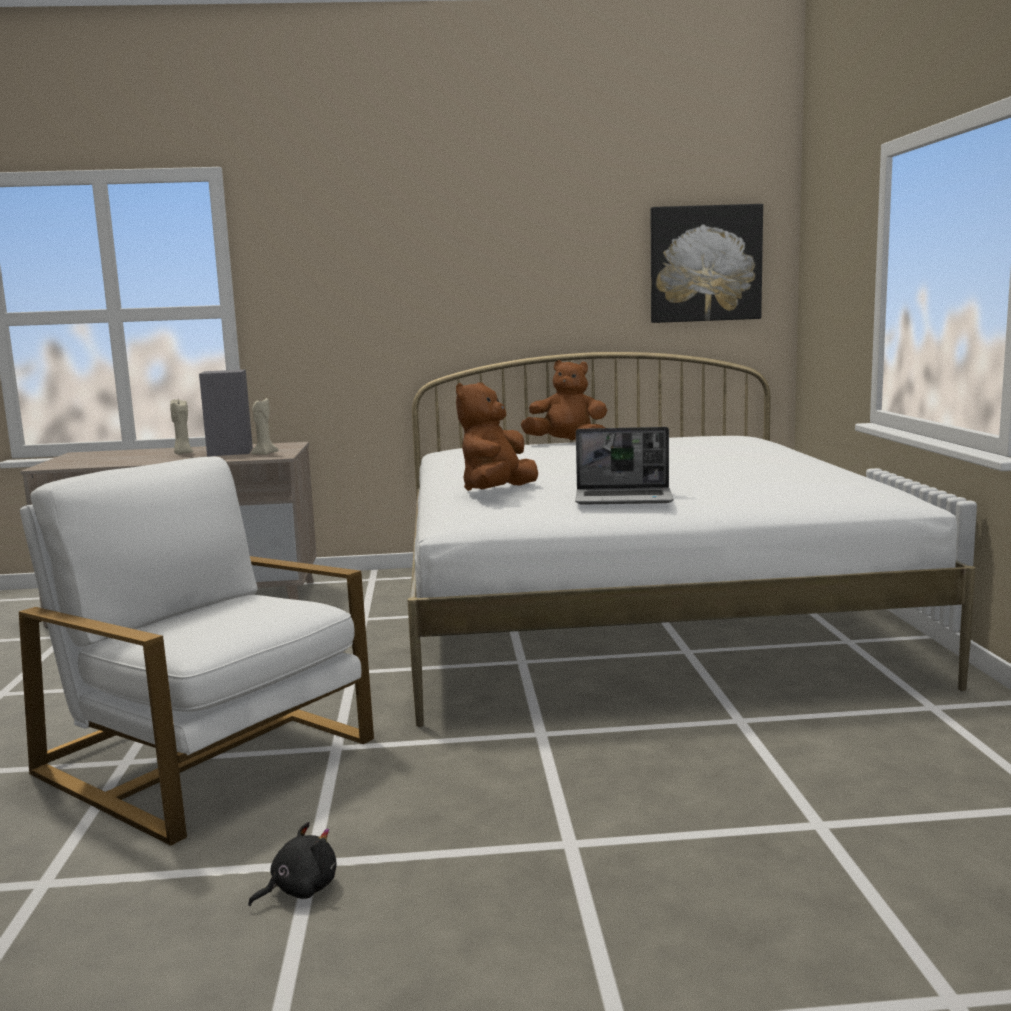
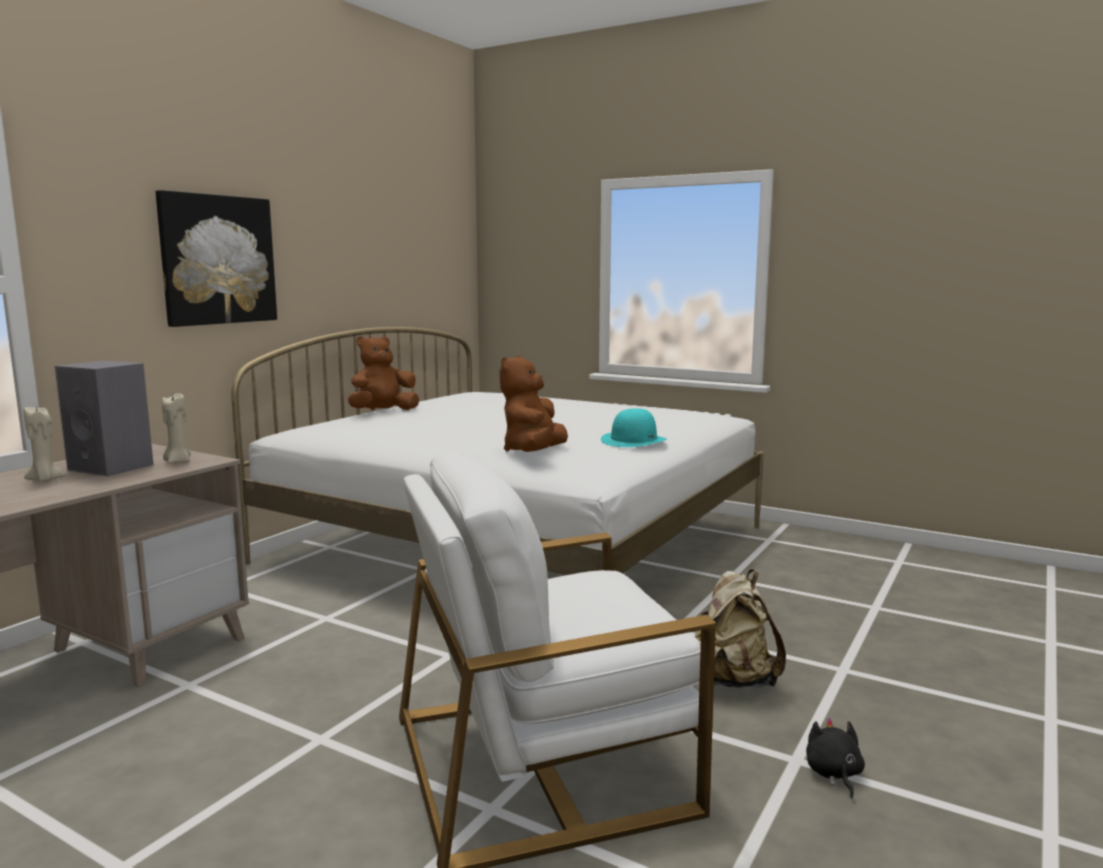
camera: 55 degrees left, 0 degrees up
brown plush toy [456,382,538,491] -> brown plush toy turned 45 degrees clockwise [499,356,568,452]
laptop [575,427,674,505] -> turquoise hat [601,408,667,447]
picture [651,204,763,323] -> picture moved to [156,190,277,327]
none -> beige backpack [694,569,786,687]

